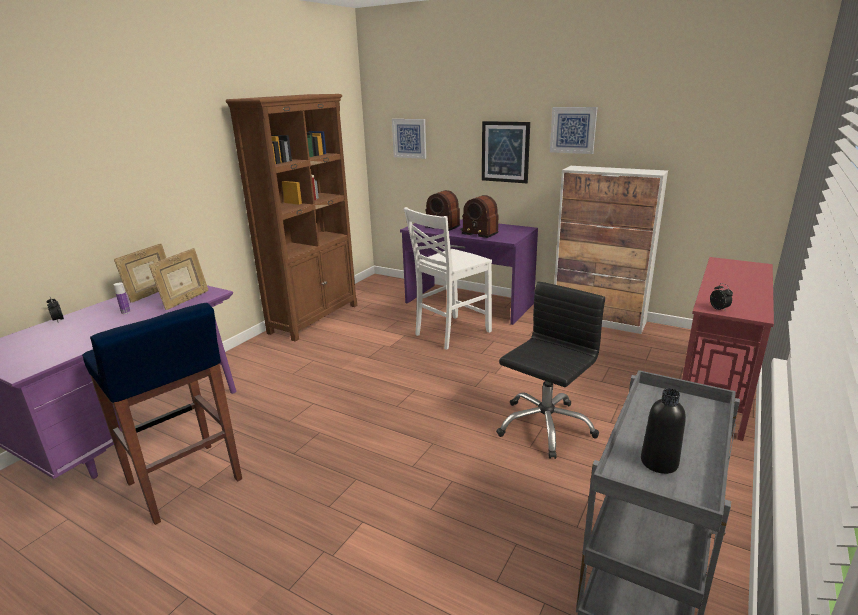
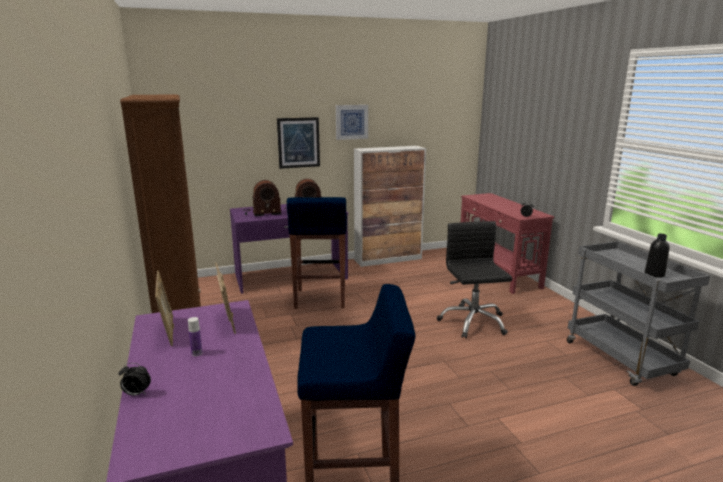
camera: 50 degrees left, 5 degrees down
picture [392,119,426,159] -> none
white chair [404,207,492,350] -> blue stool [287,197,347,309]

